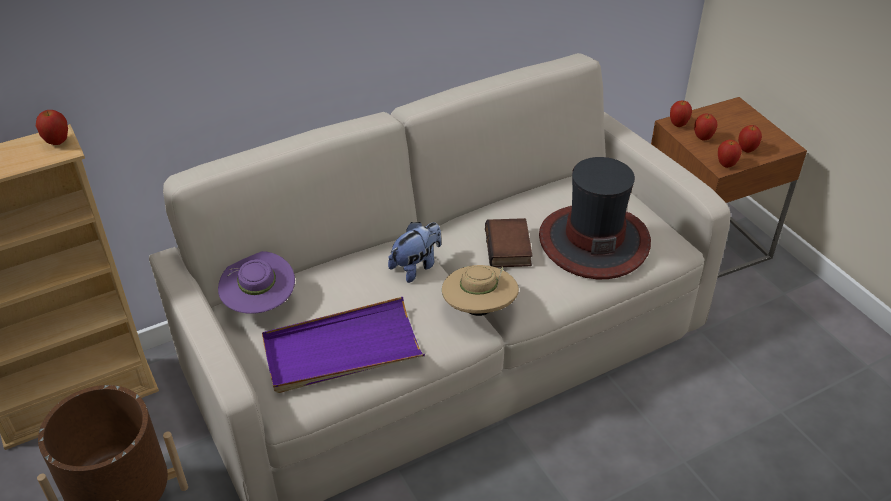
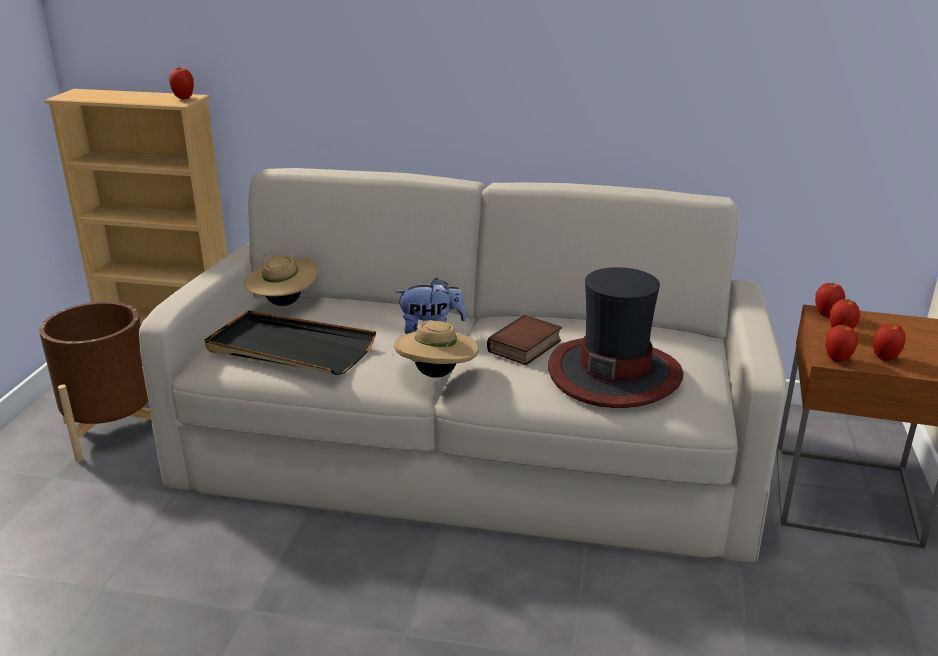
camera: 40 degrees right, 15 degrees down
purple hat [218,251,295,314] -> beige hat [244,254,318,306]
purple tray [262,297,425,393] -> black tray [204,310,376,375]

